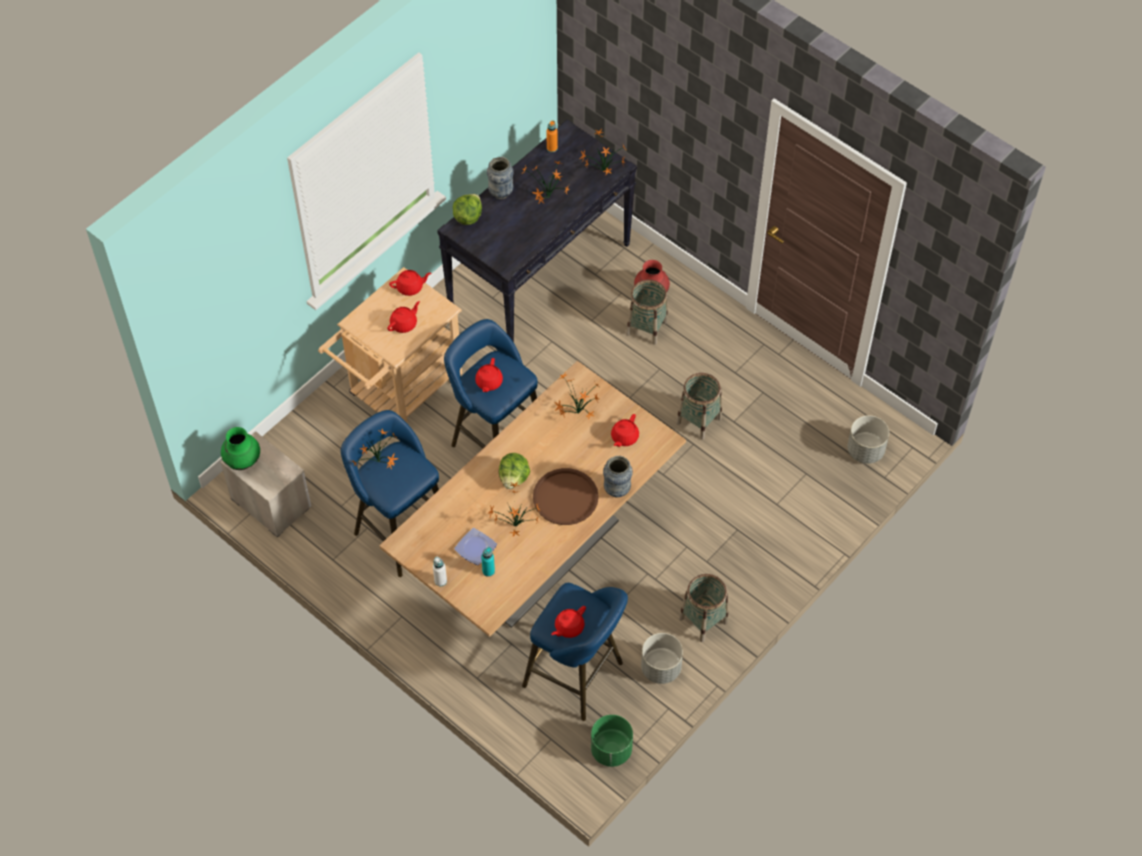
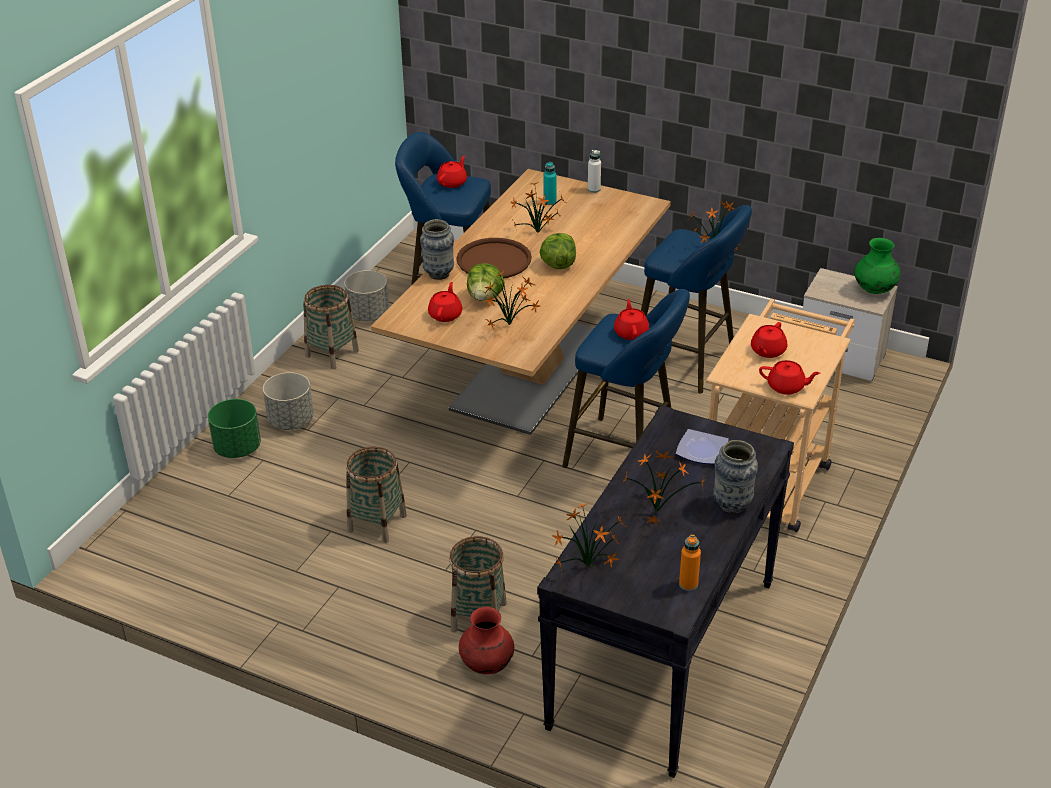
camera: 165 degrees right, 20 degrees down
red teapot [389,270,431,296] -> red teapot turned 135 degrees counterclockwise [759,360,820,395]
lettuce [453,194,482,225] -> lettuce moved to [467,263,505,301]
plate [454,528,497,565] -> plate moved to [676,429,729,465]
green planter [591,715,633,767] -> green planter moved to [208,399,261,458]
grey planter [847,415,889,464] -> grey planter moved to [263,372,314,430]

